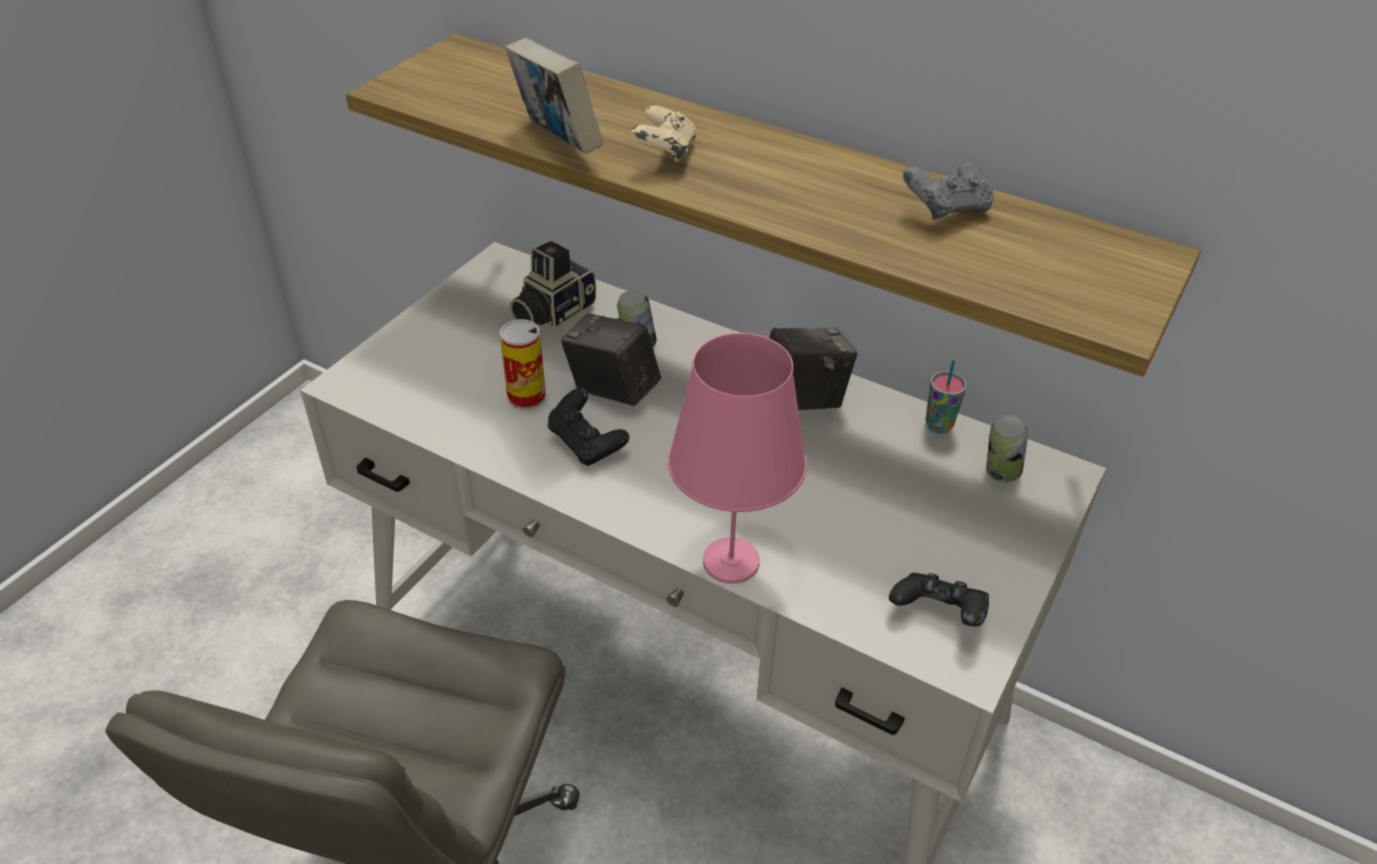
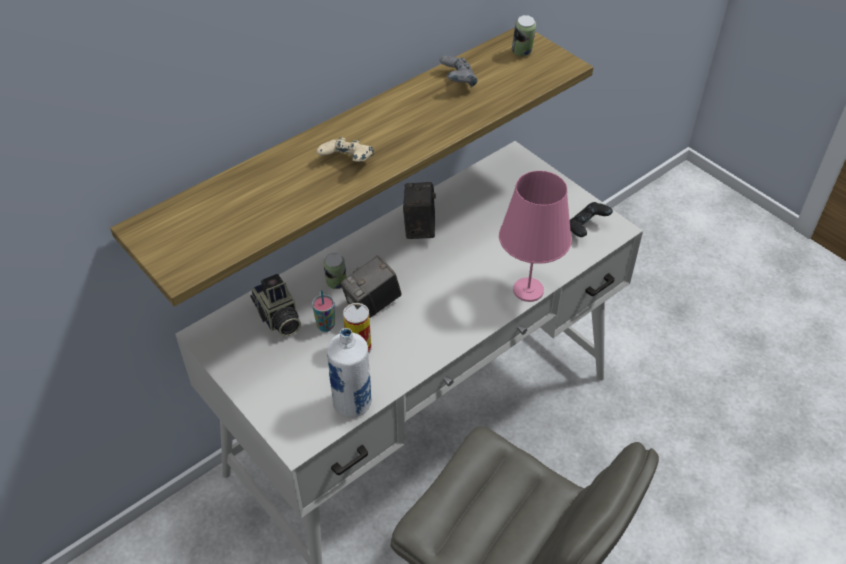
camera: 70 degrees left, 5 degrees up
book [505,38,603,154] -> none
black game controller [547,388,629,466] -> none
cup [926,359,967,434] -> cup moved to [312,290,335,332]
can [986,415,1028,482] -> can moved to [512,15,536,56]
none -> white bottle [327,328,372,418]

